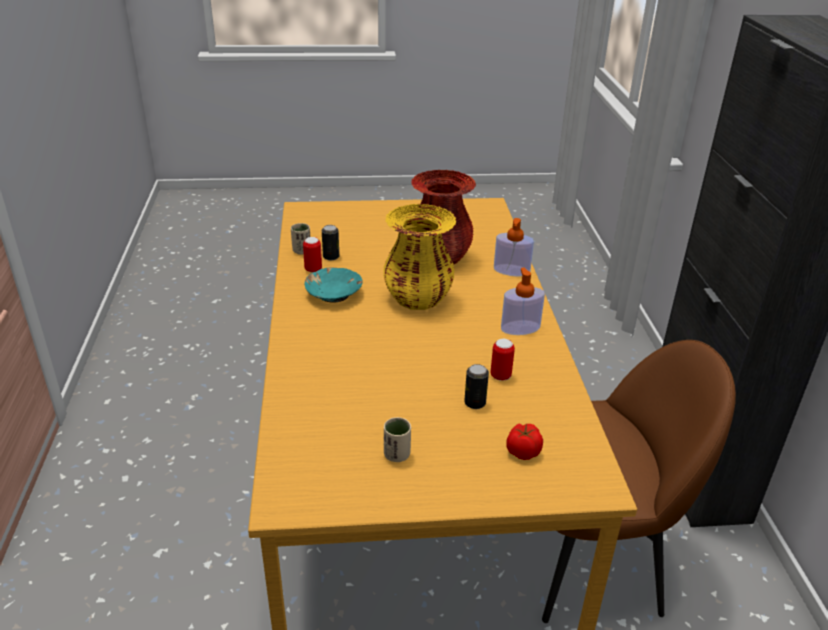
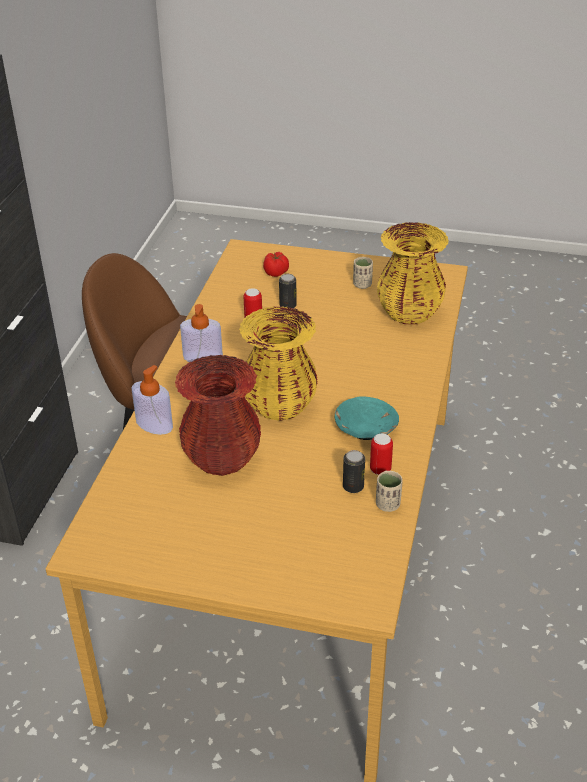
camera: 160 degrees left, 5 degrees up
none -> yellow vase [377,222,449,324]

